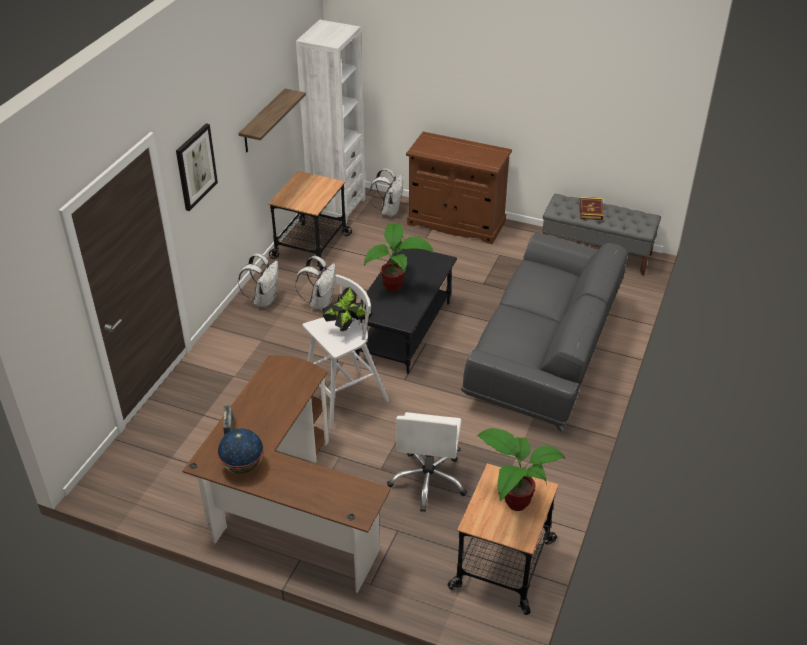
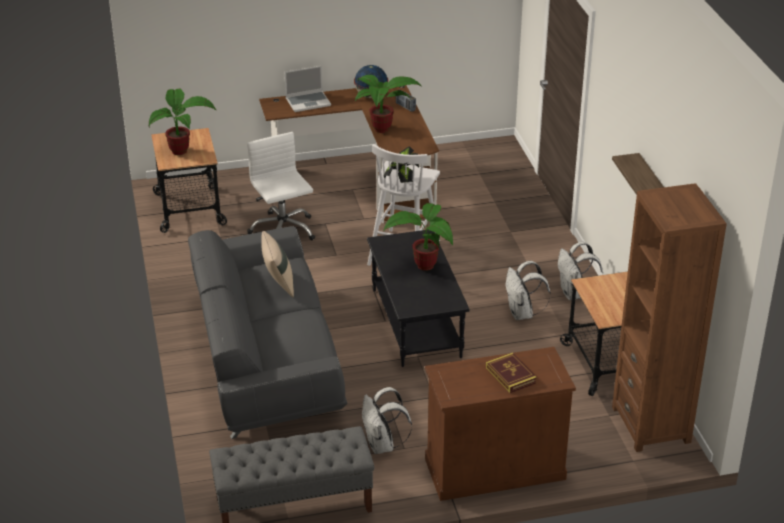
camera: 145 degrees right, 5 degrees down
picture [176,123,218,211] -> none
white bookcase [296,20,365,223] -> brown bookcase [612,183,727,452]
white backpack [368,168,403,217] -> white backpack moved to [362,387,412,454]
book [579,197,604,220] -> book moved to [486,353,537,393]
none -> beige pillow [261,231,294,297]
none -> laptop [285,66,331,112]
none -> potted plant [355,75,423,133]

